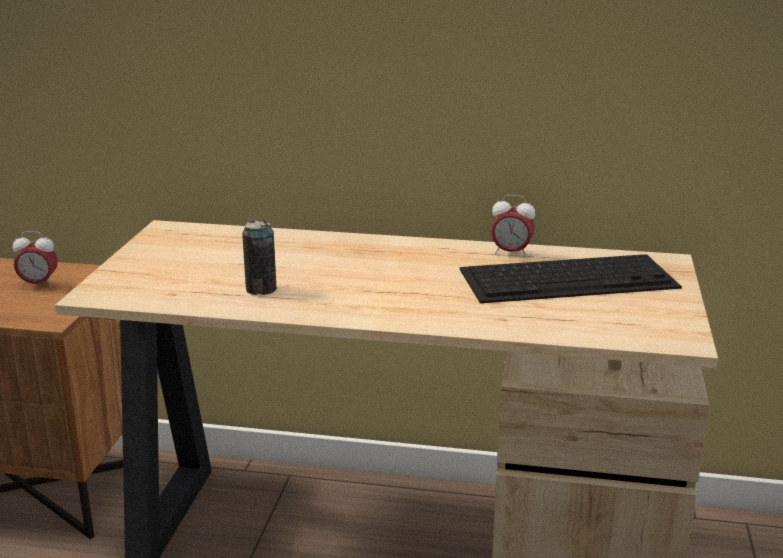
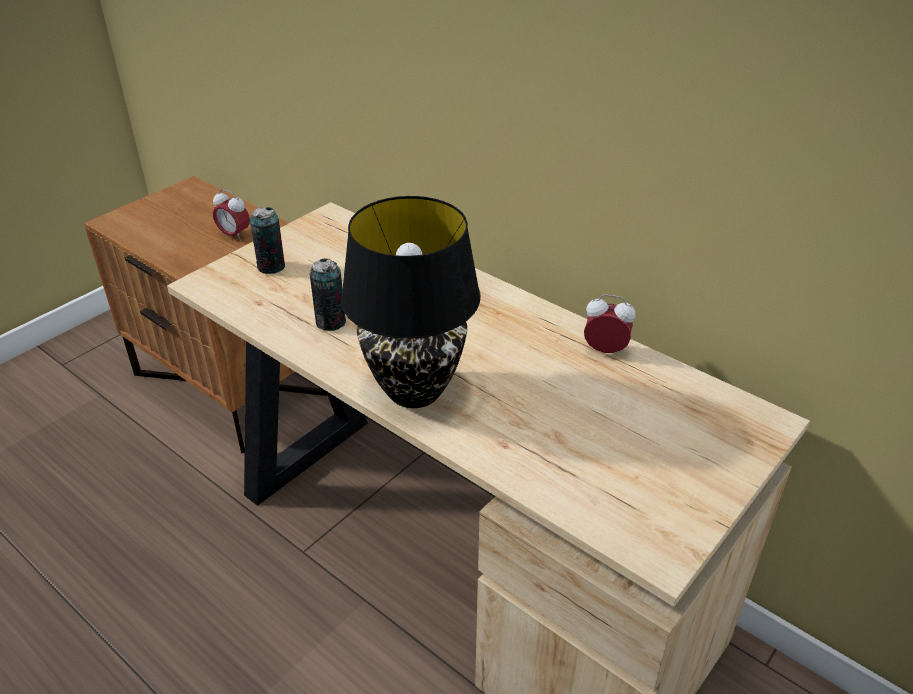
camera: 30 degrees right, 15 degrees up
keyboard [459,255,682,303] -> none
alarm clock [491,195,535,257] -> alarm clock turned 150 degrees clockwise [584,294,636,353]
none -> can [250,207,285,274]
none -> black table lamp [341,196,480,408]

